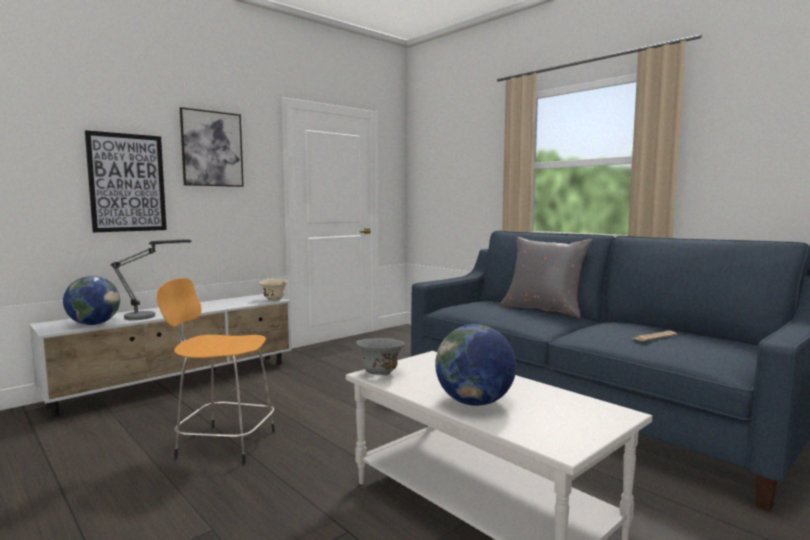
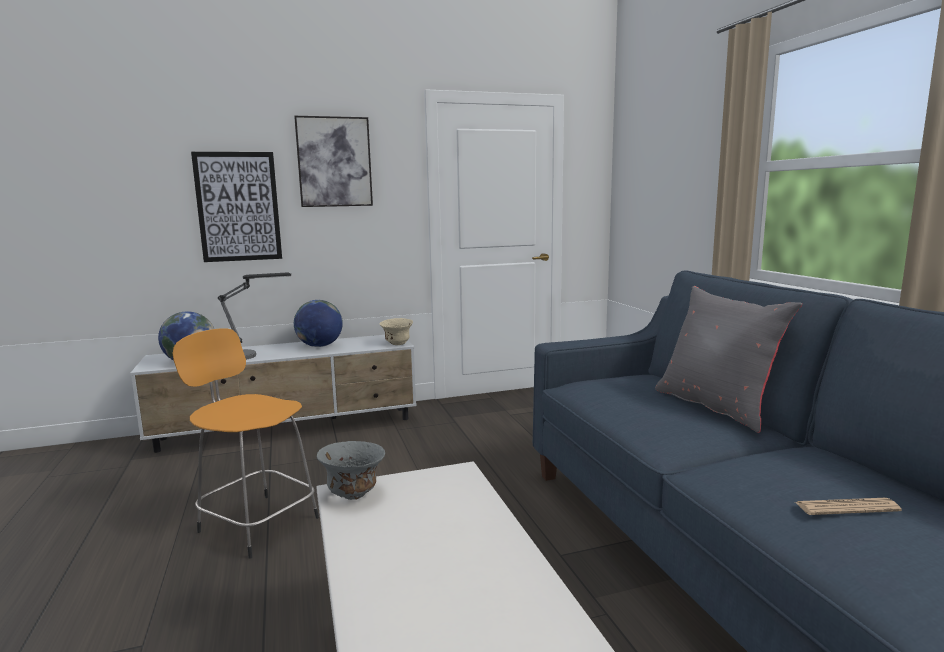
camera: 25 degrees right, 5 degrees up
globe [435,324,516,406] -> globe moved to [294,300,343,347]

